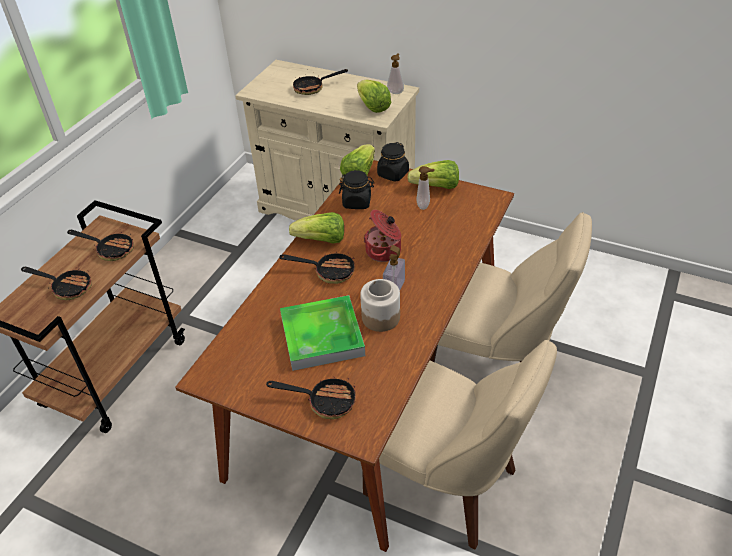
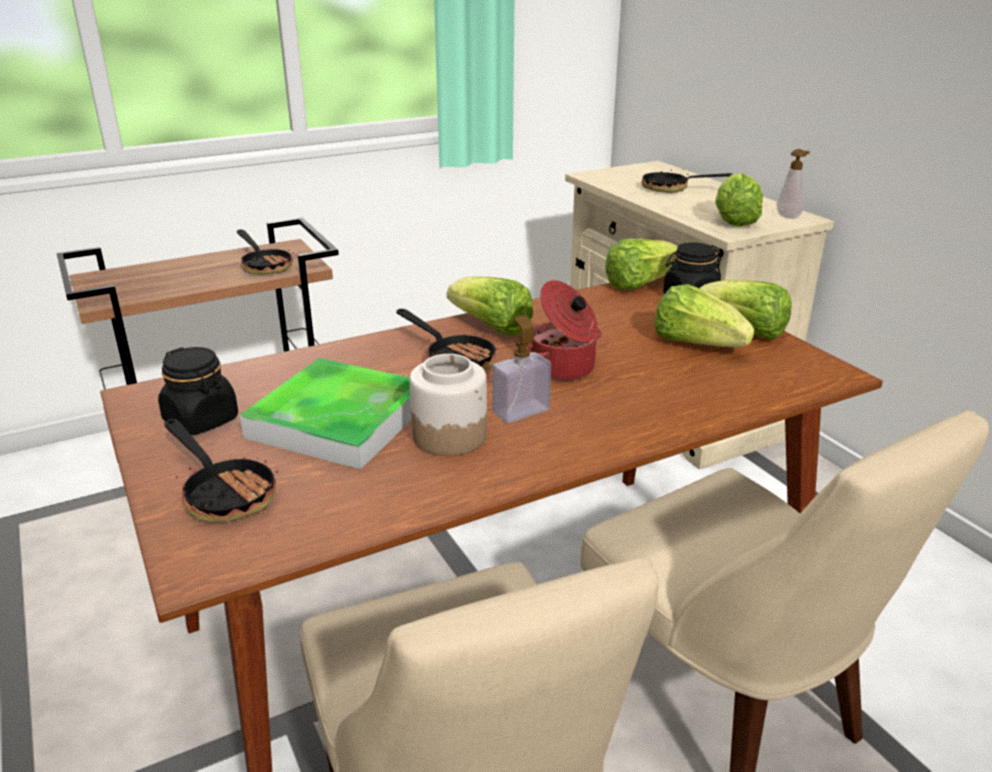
camera: 35 degrees right, 15 degrees down
frying pan [21,267,92,300] -> none
black jar [339,170,374,209] -> black jar moved to [158,347,238,435]
soap dispenser [417,166,435,210] -> lettuce [654,284,754,347]

